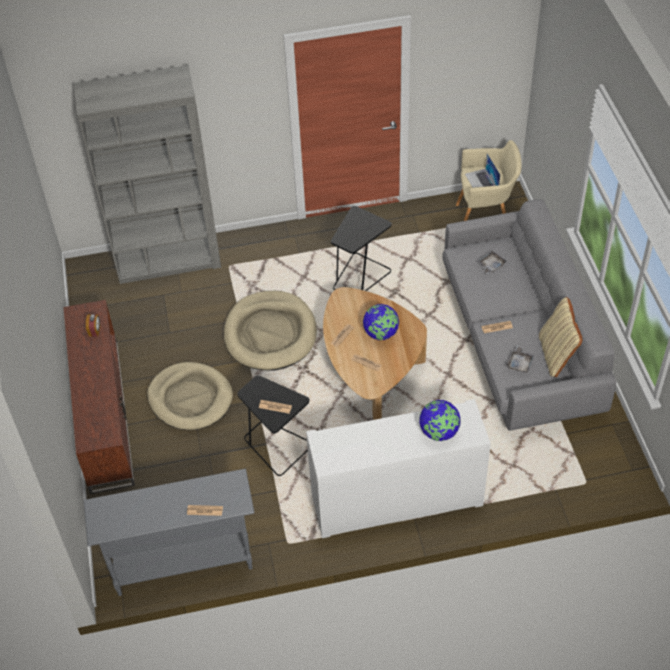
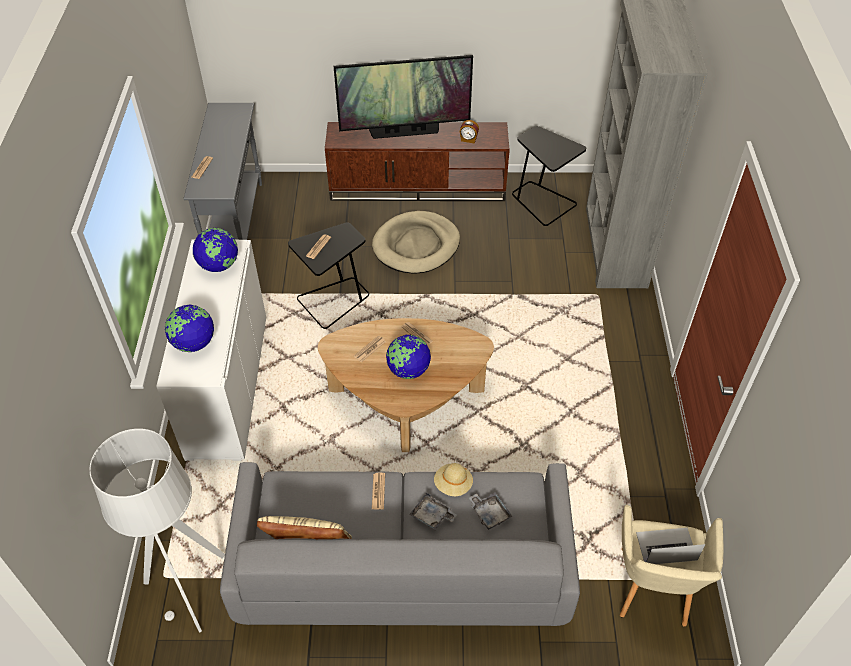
camera: 100 degrees right, 0 degrees up
beige dog bed [224,291,317,371] -> none
black side table [331,206,392,291] -> black side table moved to [512,126,587,226]
grey tray [507,346,534,373] -> grey tray moved to [409,492,457,530]
none -> grey floor lamp [89,428,225,633]
none -> globe [193,228,238,272]
none -> television [334,55,473,139]
none -> beige hat [434,463,473,496]

